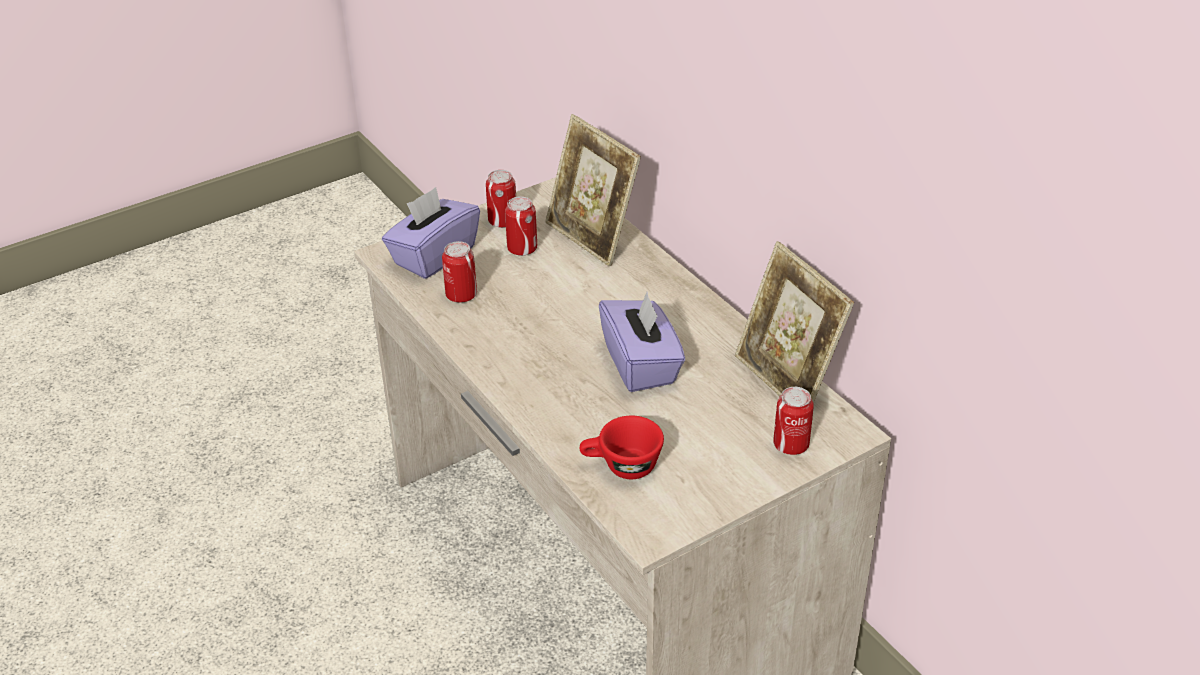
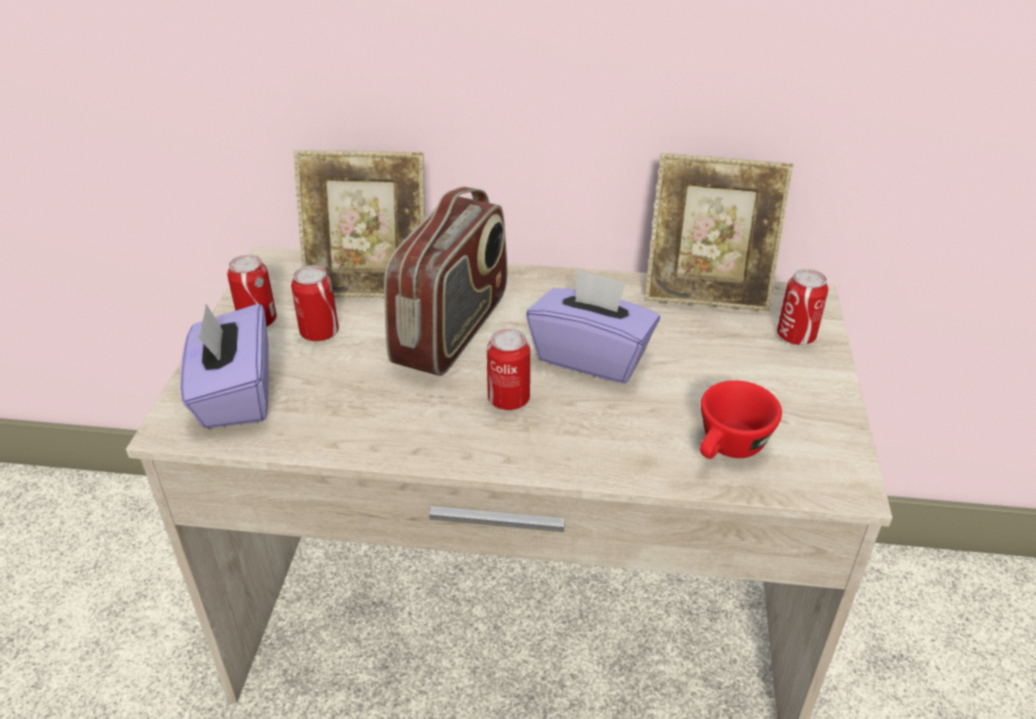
camera: 50 degrees left, 0 degrees up
can [442,241,477,303] -> can moved to [487,328,530,410]
none -> radio [384,187,507,376]

